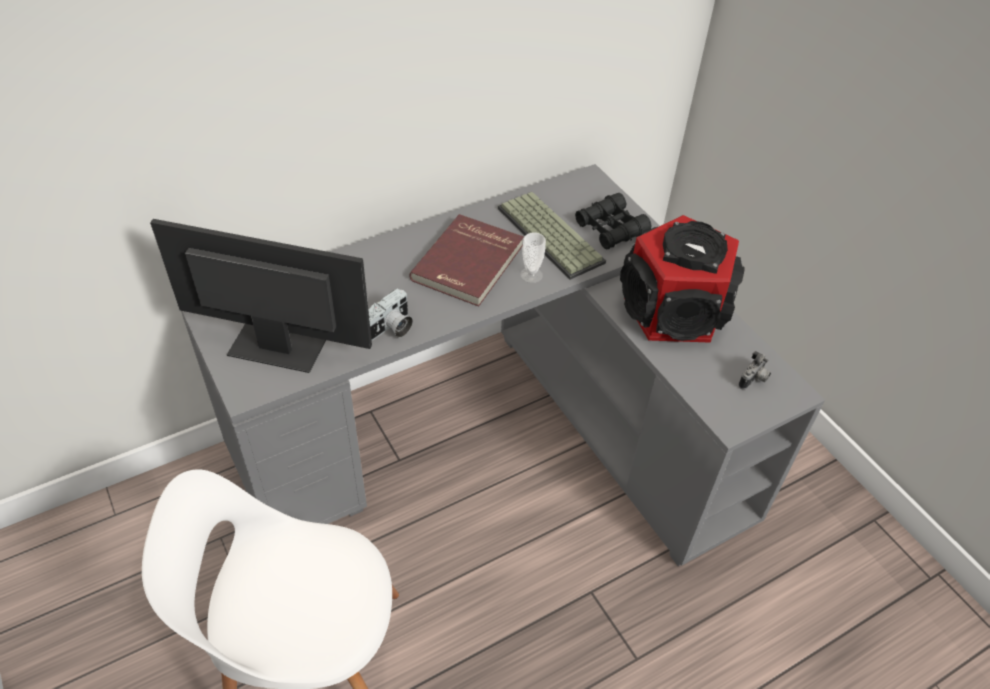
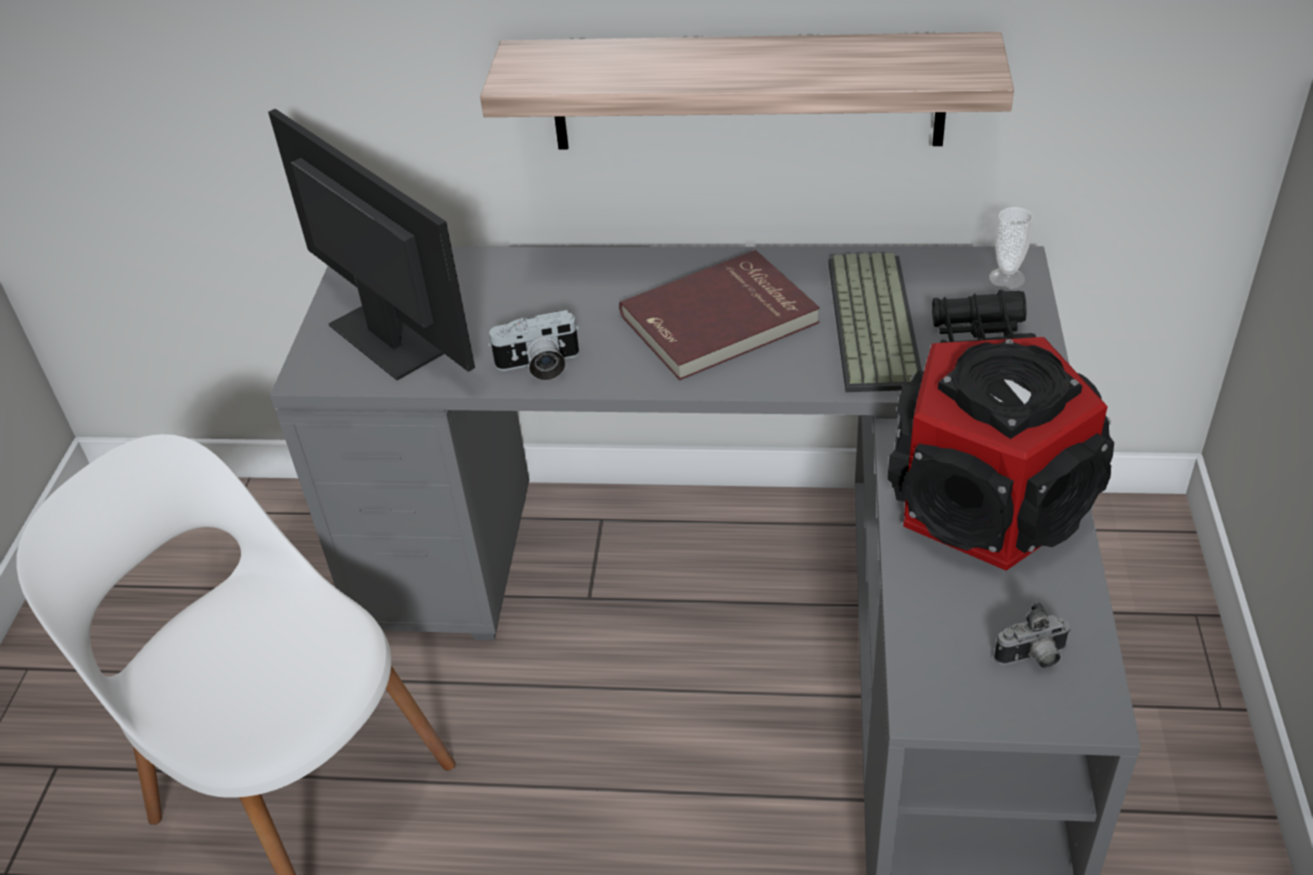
camera: 40 degrees right, 5 degrees down
cup [520,232,546,283] -> cup moved to [989,207,1033,289]
none -> shelf [480,32,1014,149]

